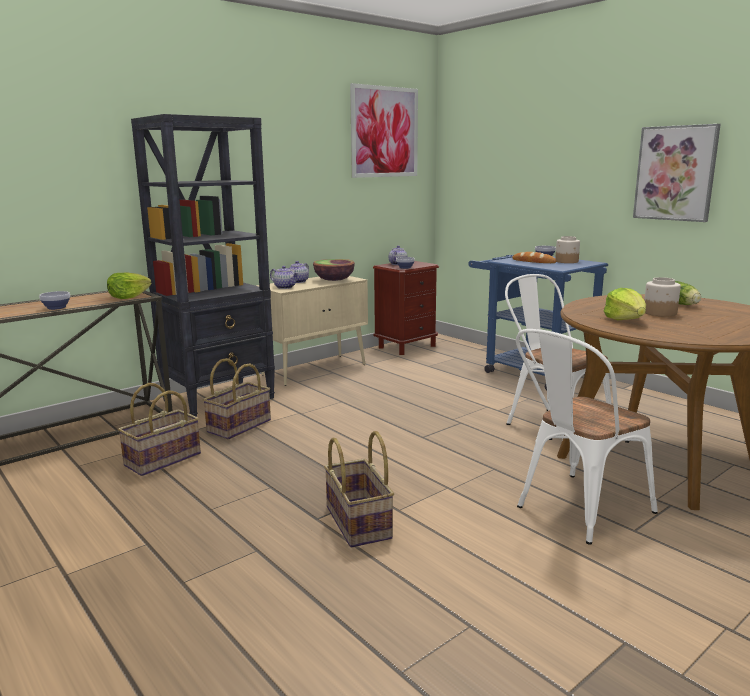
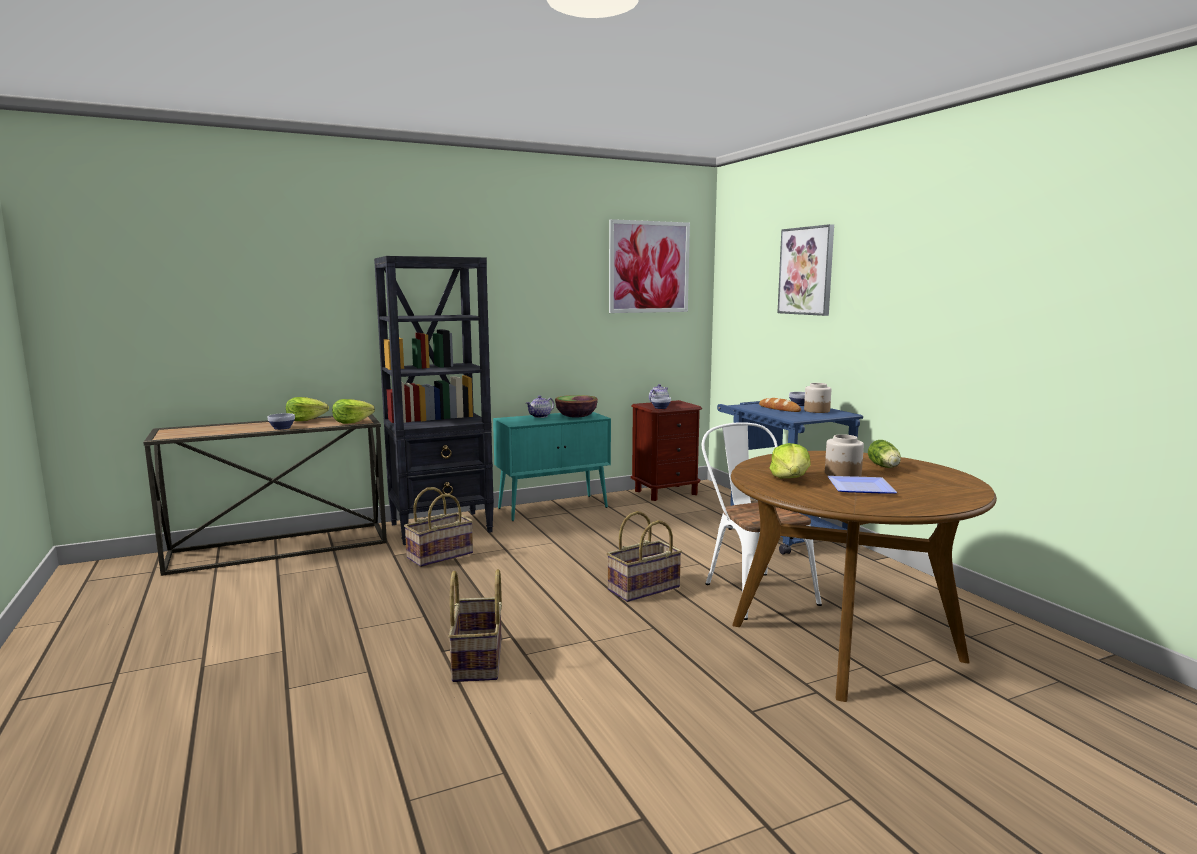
camera: 15 degrees right, 5 degrees down
basket [118,383,201,476] -> basket moved to [607,511,682,602]
beige cabinet [256,276,368,386] -> turquoise cabinet [493,412,611,521]
teapot [270,266,299,289] -> none
white chair [516,329,658,545] -> none
picture [633,124,721,222] -> picture moved to [777,224,834,316]
none -> lettuce [286,397,329,421]
none -> plate [828,476,897,494]

